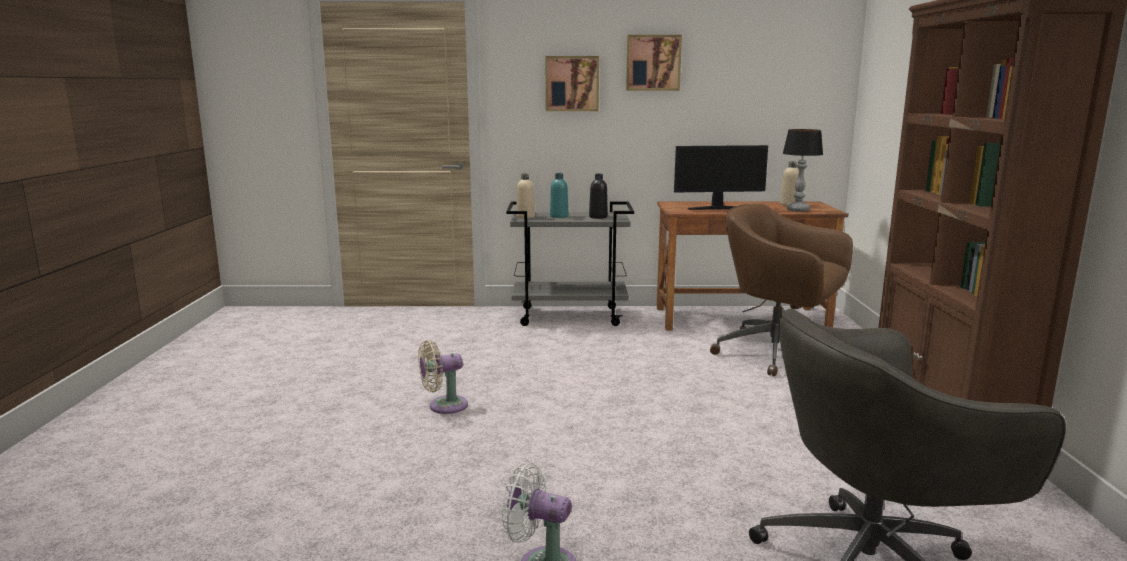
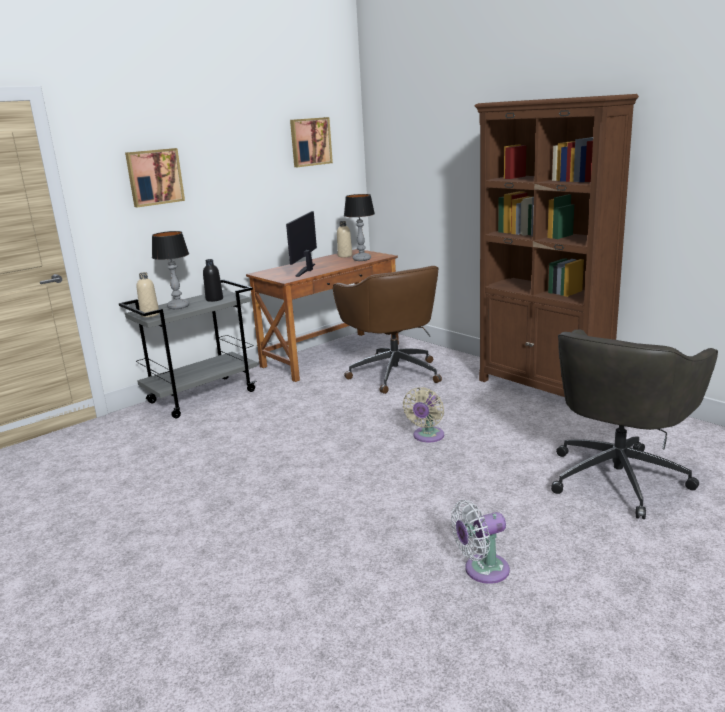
camera: 40 degrees left, 5 degrees up
beige fan [418,340,468,414] -> beige fan moved to [403,387,444,443]
turquoise bottle [550,173,568,218] -> table lamp [152,231,189,309]
picture [626,35,682,91] -> picture moved to [290,117,333,167]
monitor [674,145,768,210] -> monitor turned 150 degrees clockwise [286,211,317,277]
brown office chair [710,204,853,376] -> brown office chair turned 105 degrees counterclockwise [333,266,442,394]

